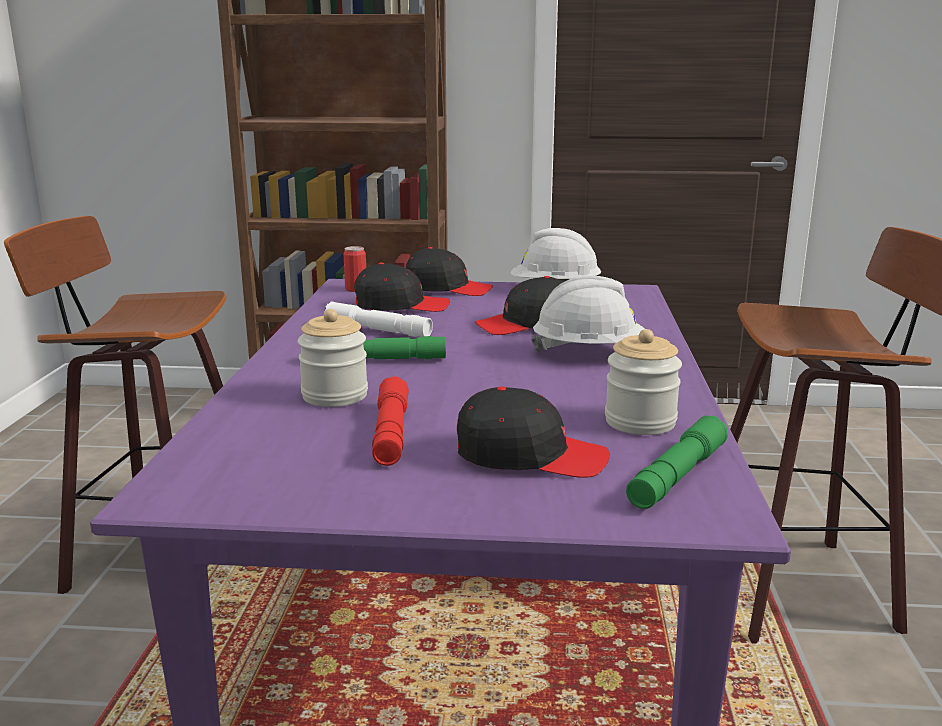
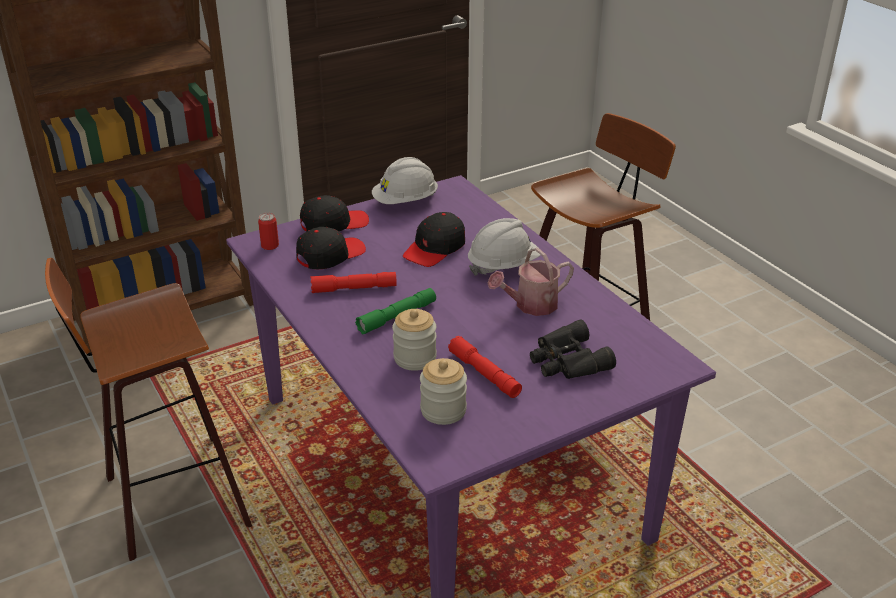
camera: 35 degrees left, 15 degrees up
white flashlight [324,302,433,337] -> red flashlight [310,272,397,293]
black cap [457,386,610,478] -> black binoculars [530,319,616,379]
jar [605,329,682,435] -> jar moved to [420,358,467,425]
green flashlight [626,415,728,509] -> none
none -> watering can [488,248,574,316]

